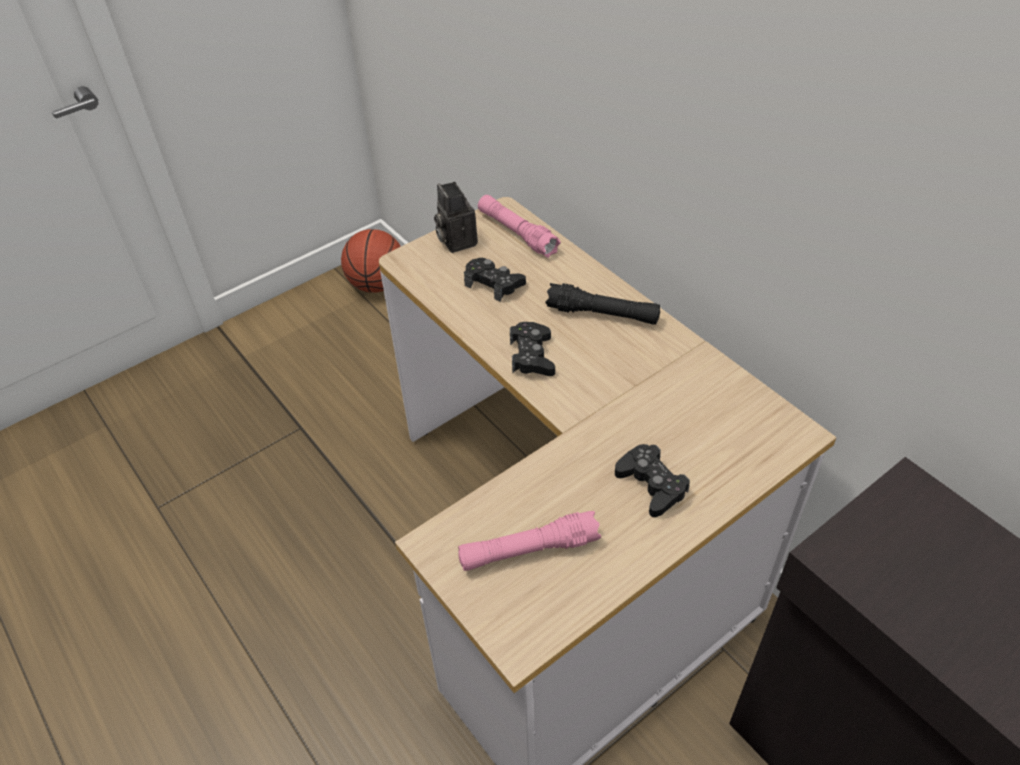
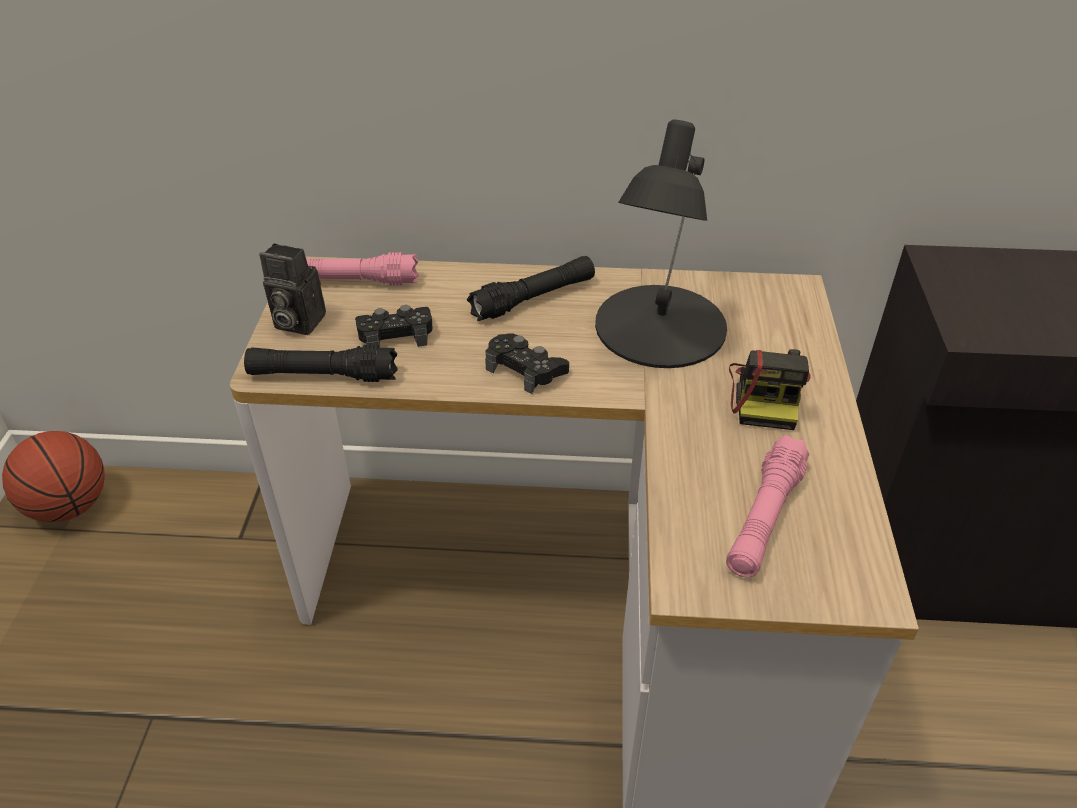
camera: 50 degrees left, 5 degrees down
black game controller [615,444,690,517] -> camera [729,349,811,430]
none -> black flashlight [244,345,398,382]
none -> black table lamp [595,120,727,368]

